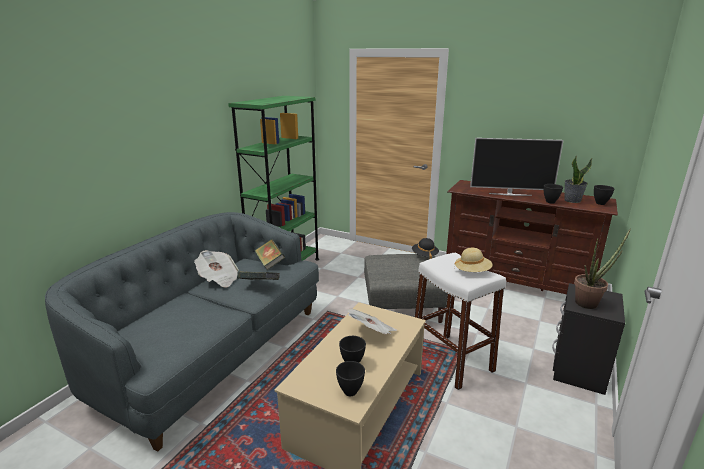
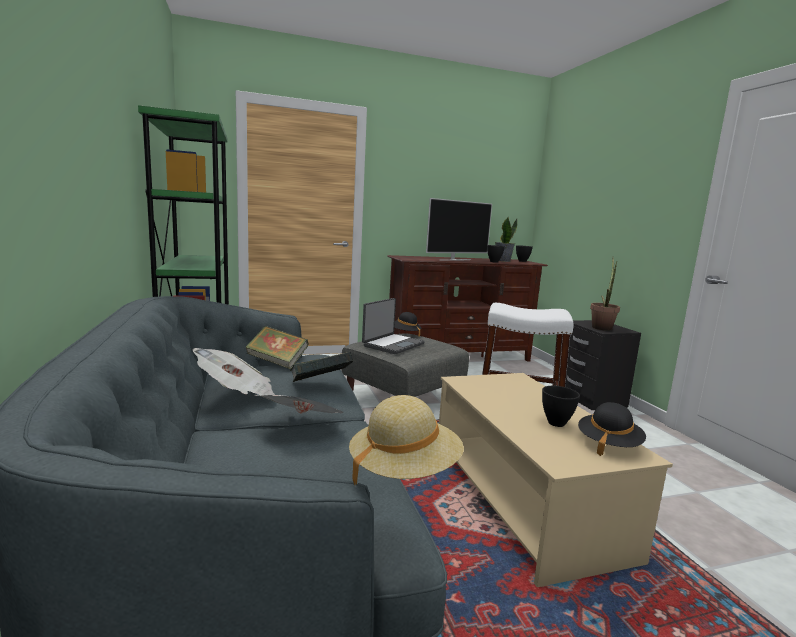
camera: 45 degrees left, 10 degrees down
black bowl [336,361,365,396] -> black hat [578,402,646,456]
newspaper [347,309,397,334] -> newspaper moved to [255,395,344,413]
beige hat [454,248,492,272] -> beige hat moved to [349,395,464,485]
none -> laptop [362,298,425,354]

